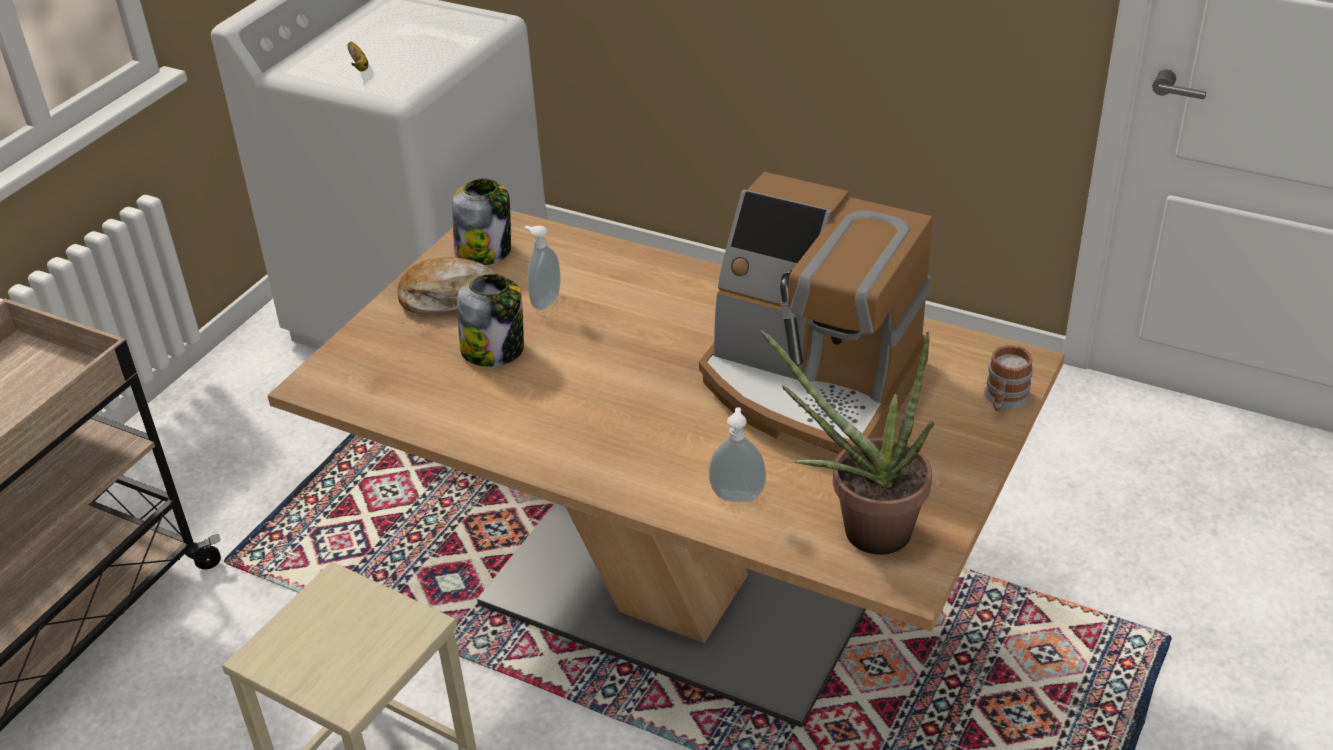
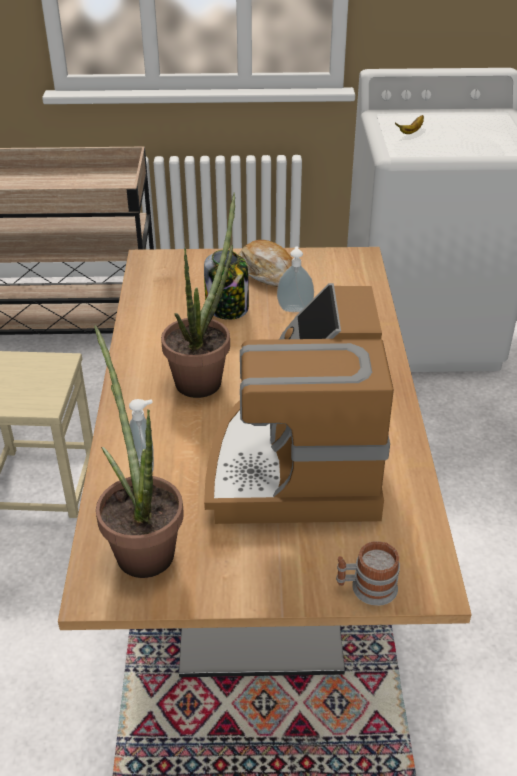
camera: 60 degrees right, 0 degrees up
jar [452,179,511,265] -> none
none -> potted plant [161,193,235,398]

